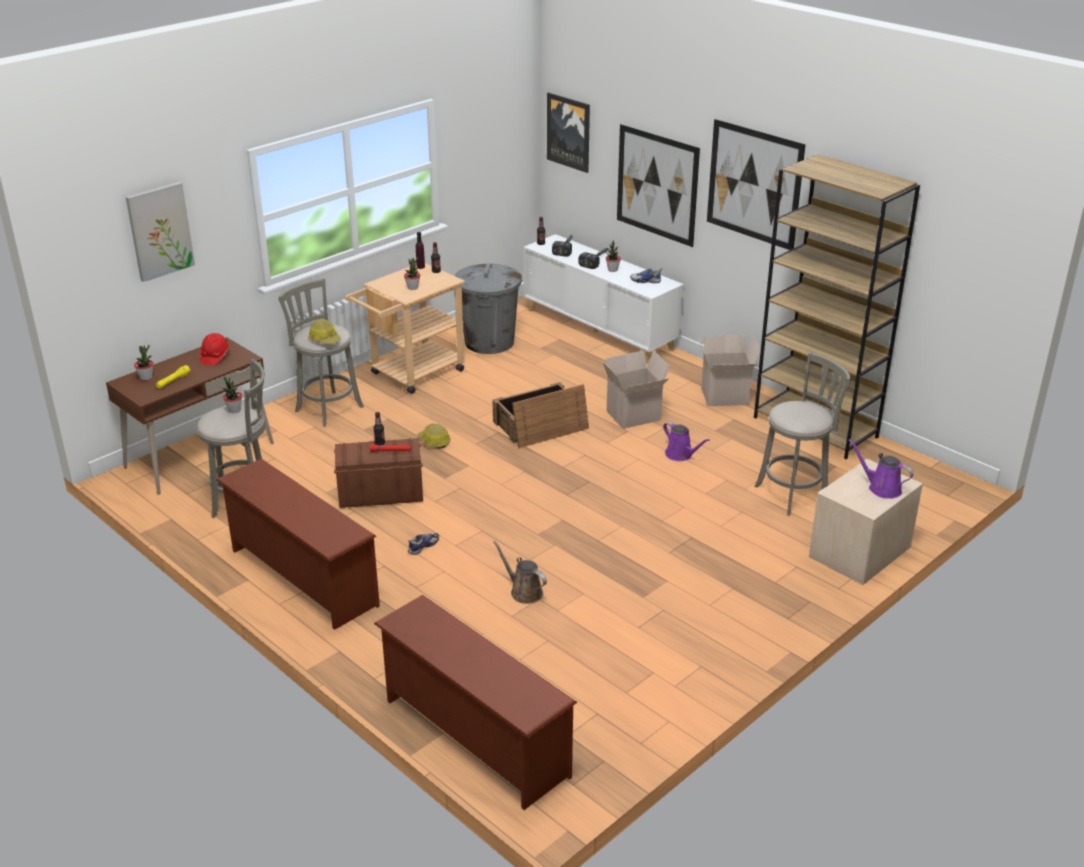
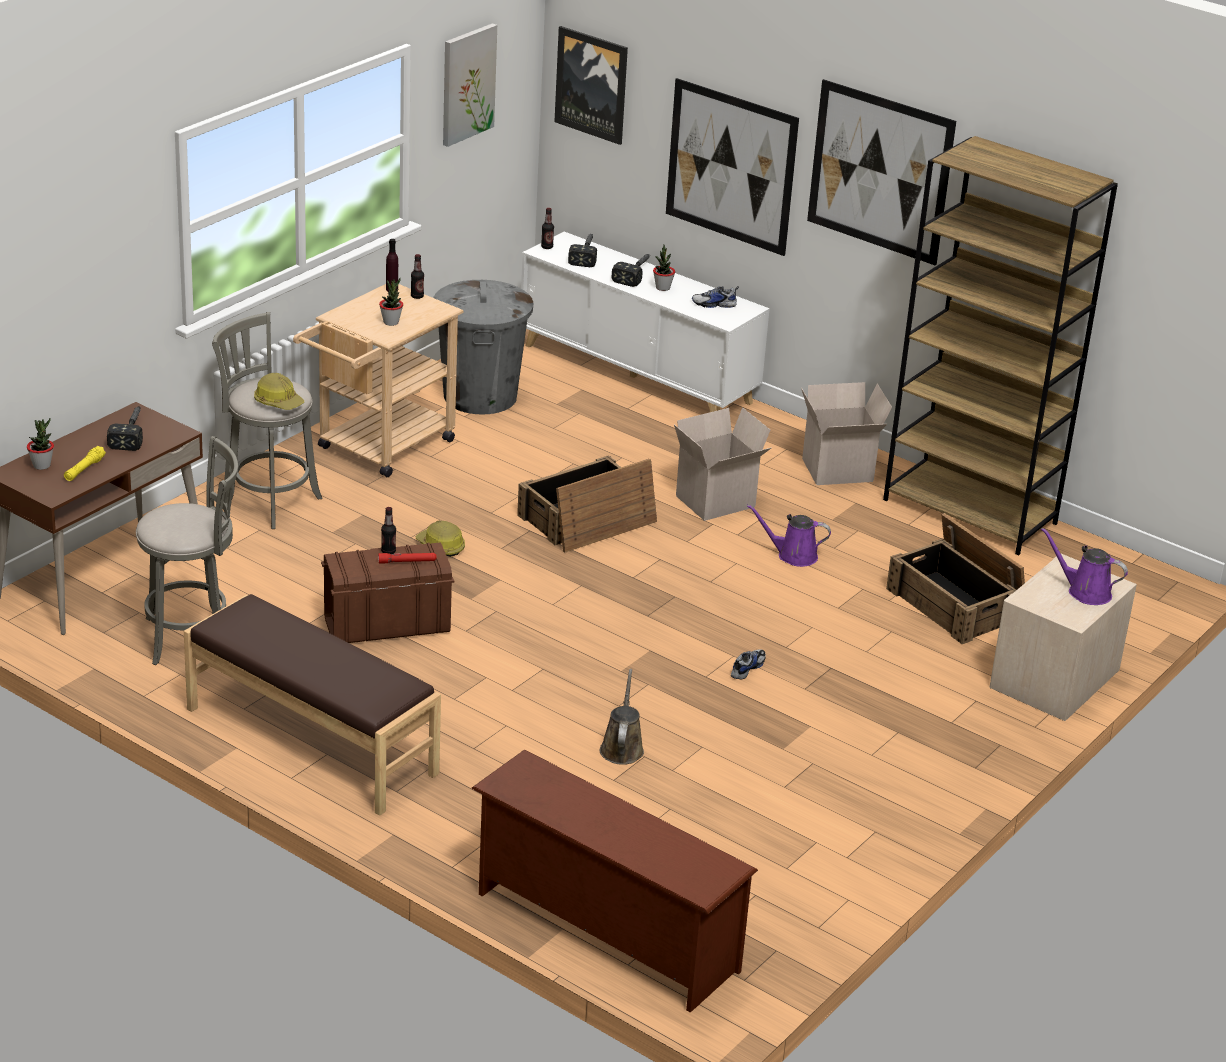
camera: 10 degrees left, 0 degrees up
picture [126,182,195,282] -> picture moved to [443,23,497,147]
red hard hat [200,333,230,365] -> hammer [107,407,143,451]
brown shoe rack [216,459,380,630] -> brown bench [184,594,441,816]
potted plant [223,377,242,413] -> none
shoe [408,533,439,555] -> shoe moved to [731,649,766,680]
brown watering can [493,540,547,604] -> brown watering can turned 60 degrees clockwise [600,669,644,765]
purple watering can [663,422,710,461] -> purple watering can turned 150 degrees clockwise [747,505,831,567]
grey stool [754,351,851,516] -> crate [886,513,1025,644]

